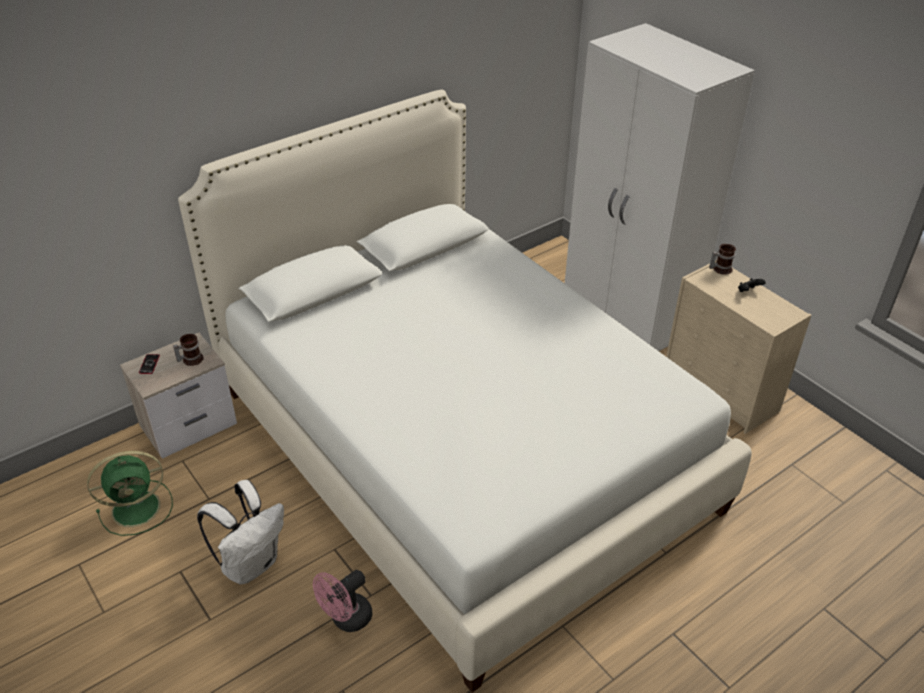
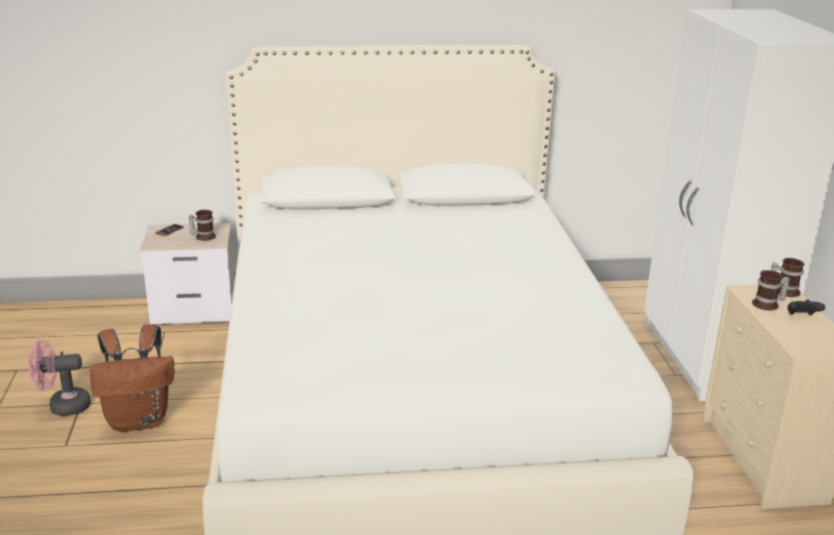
camera: 30 degrees right, 15 degrees down
green fan [87,451,173,536] -> none
white backpack [197,480,284,584] -> brown backpack [89,324,174,432]
pink fan [313,570,372,632] -> pink fan moved to [29,339,91,416]
none -> mug [752,270,790,311]

